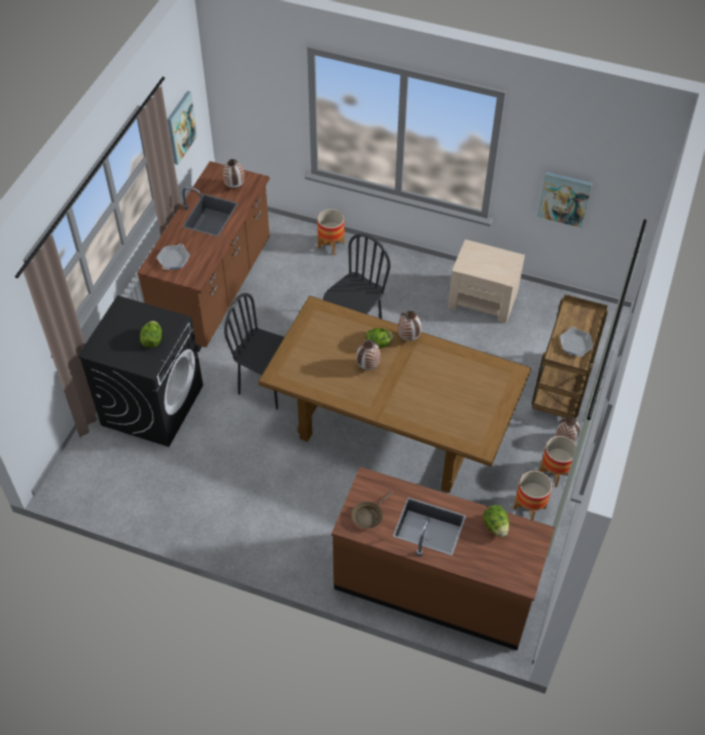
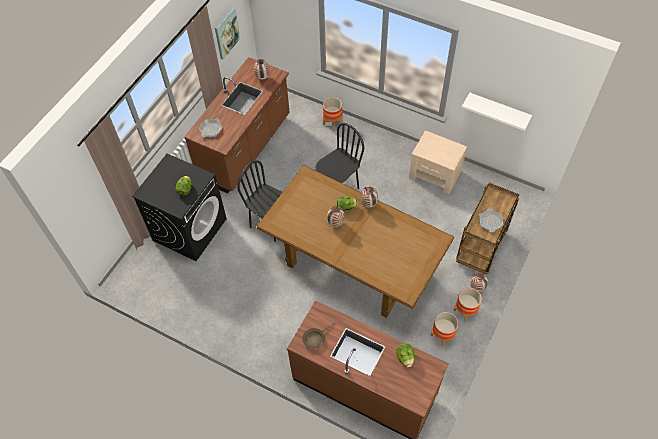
camera: 10 degrees right, 5 degrees up
picture [537,172,593,228] -> white shelf [462,93,532,131]

